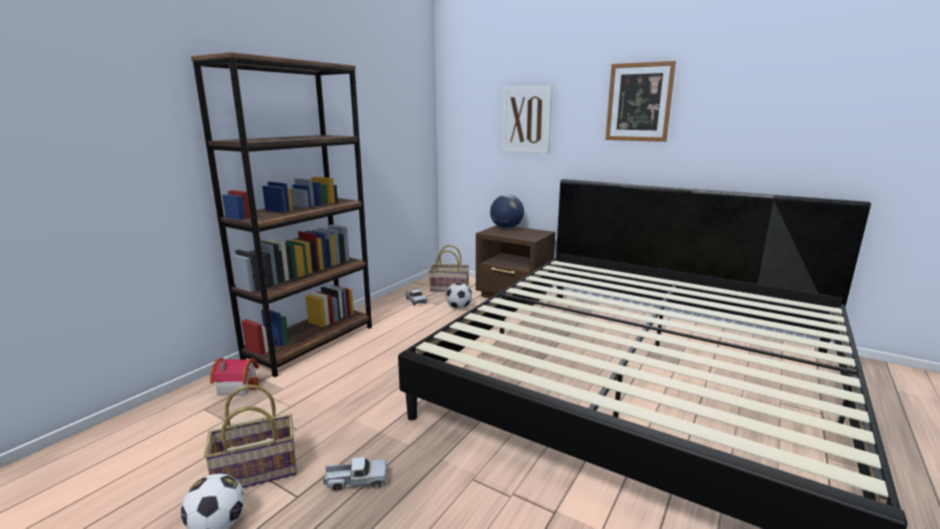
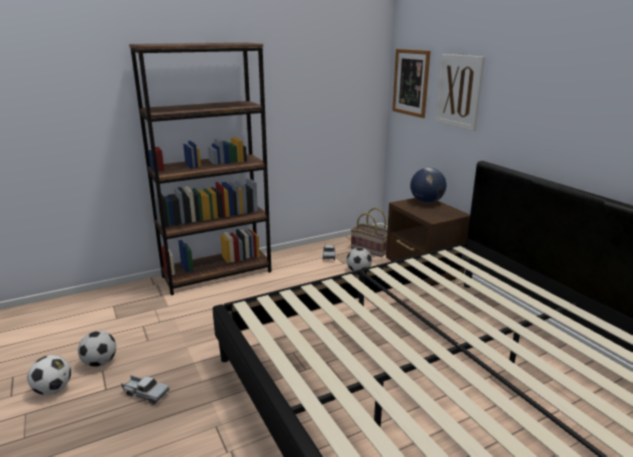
camera: 30 degrees right, 5 degrees up
basket [204,385,297,488] -> football [78,331,116,367]
toy house [210,358,259,395] -> none
picture [606,61,676,142] -> picture moved to [392,49,430,118]

